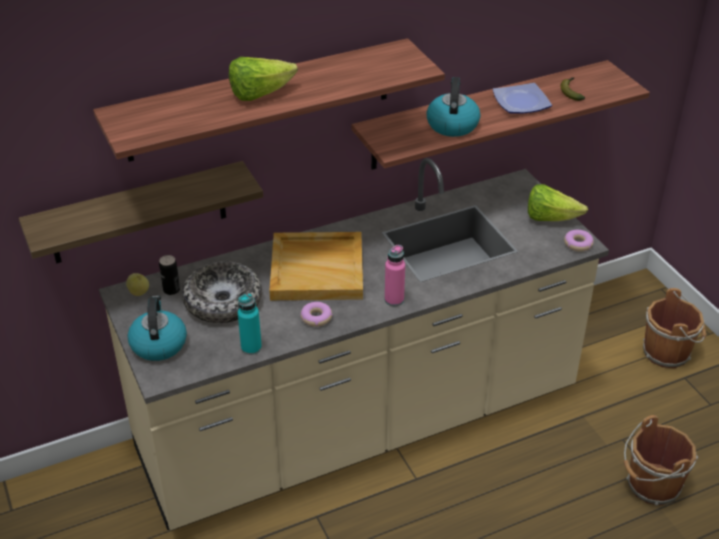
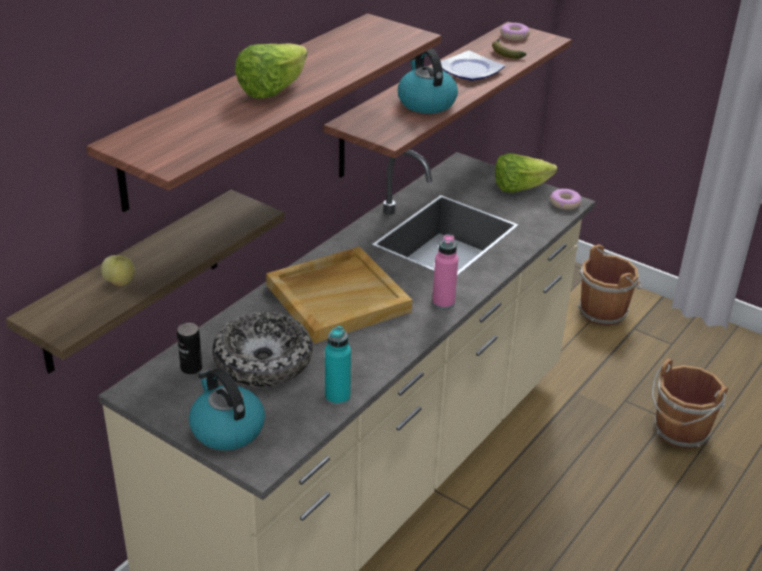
camera: 30 degrees left, 5 degrees down
apple [126,273,149,296] -> apple moved to [101,255,135,286]
donut [300,302,333,327] -> donut moved to [500,23,530,41]

